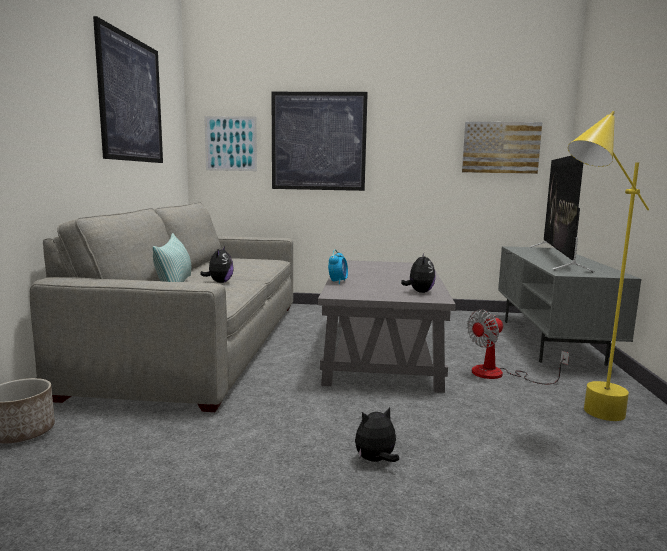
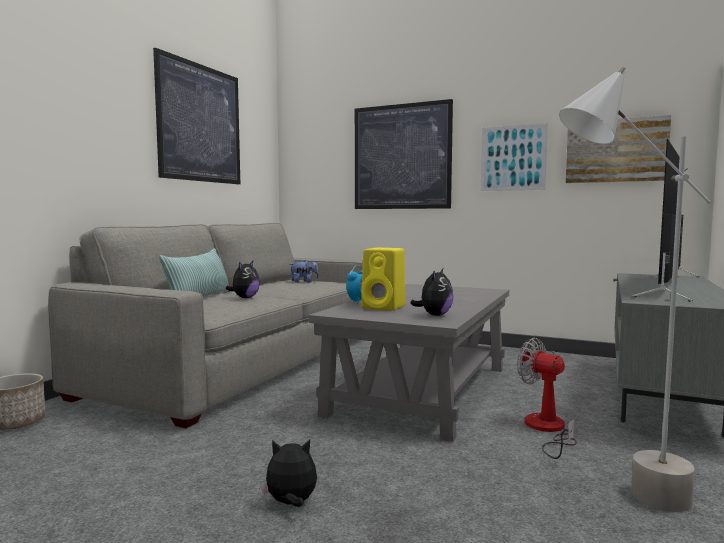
camera: 20 degrees right, 5 degrees down
picture [204,116,257,171] -> picture moved to [481,123,548,191]
fan [467,310,569,385] -> fan turned 60 degrees clockwise [517,338,577,459]
yellow floor lamp [568,111,649,421] -> grey floor lamp [559,67,711,512]
none -> plush toy [289,260,319,283]
none -> yellow speaker [361,248,405,311]

